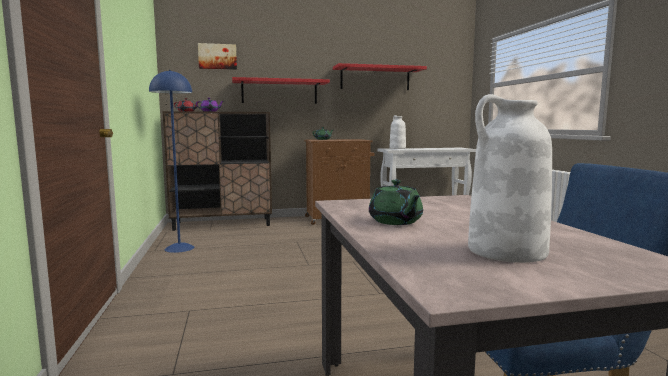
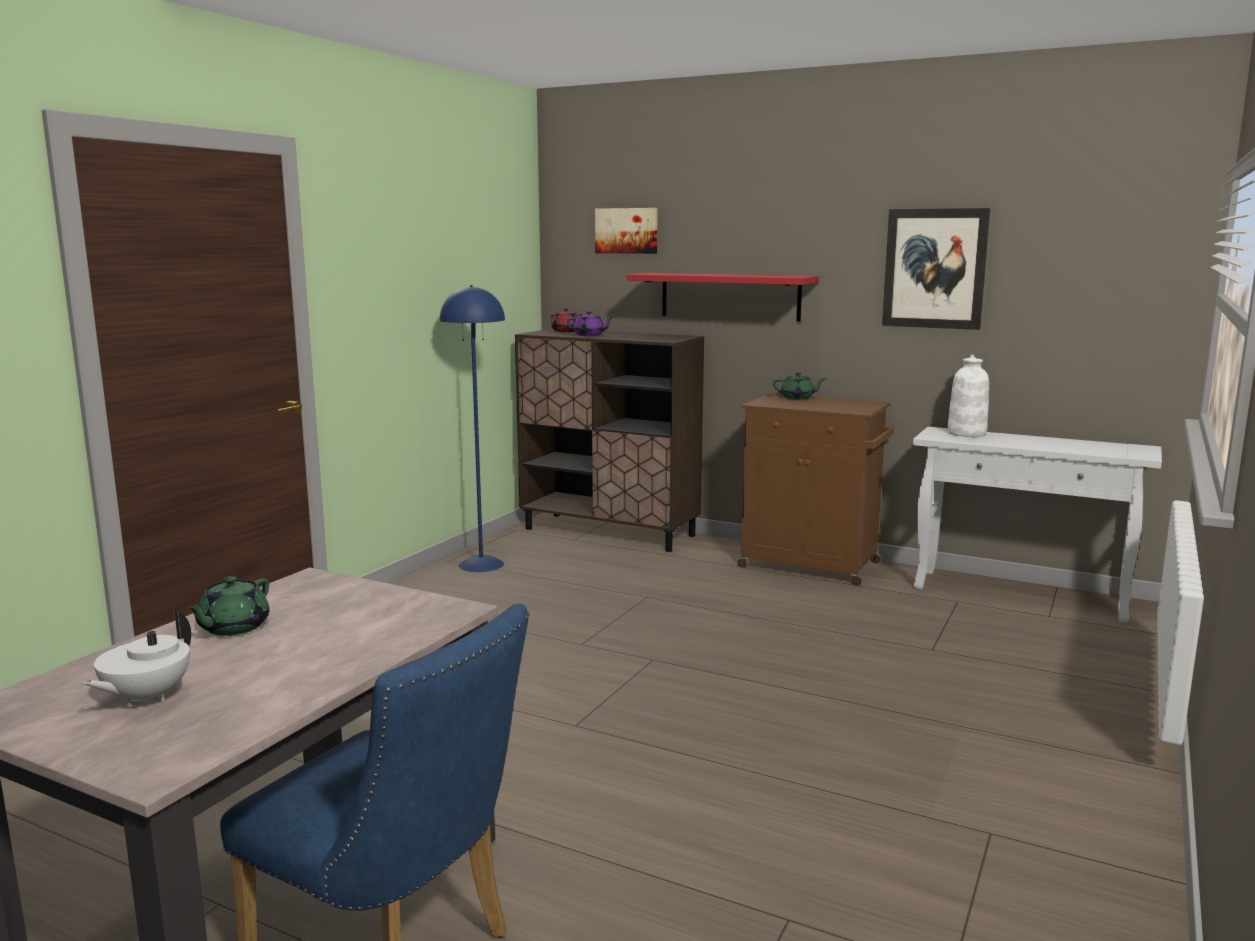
camera: 40 degrees right, 5 degrees up
red shelf [333,63,427,90] -> picture [882,208,991,330]
white vase [468,94,552,263] -> white teapot [82,611,191,708]

